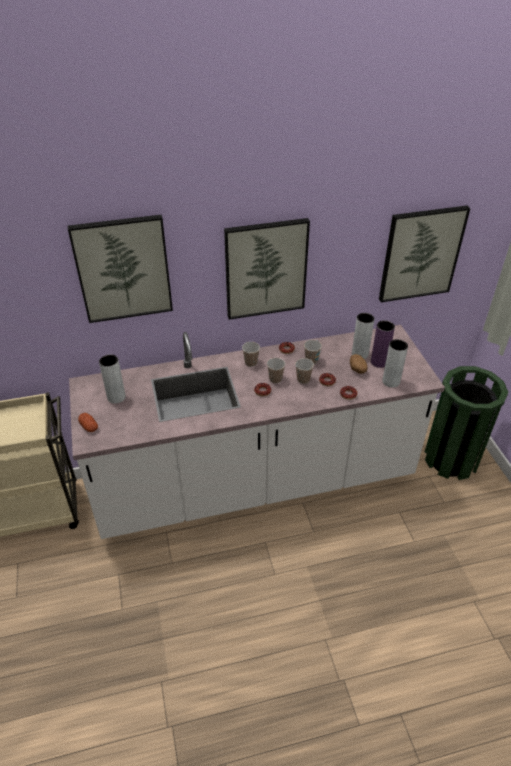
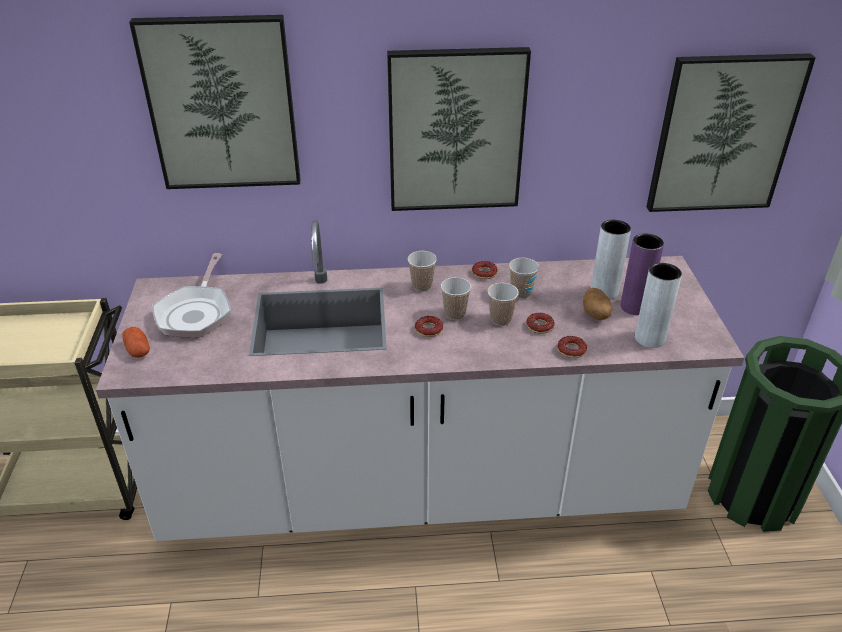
camera: 10 degrees right, 5 degrees down
grey vase [99,354,126,404] -> frying pan [152,253,231,338]

